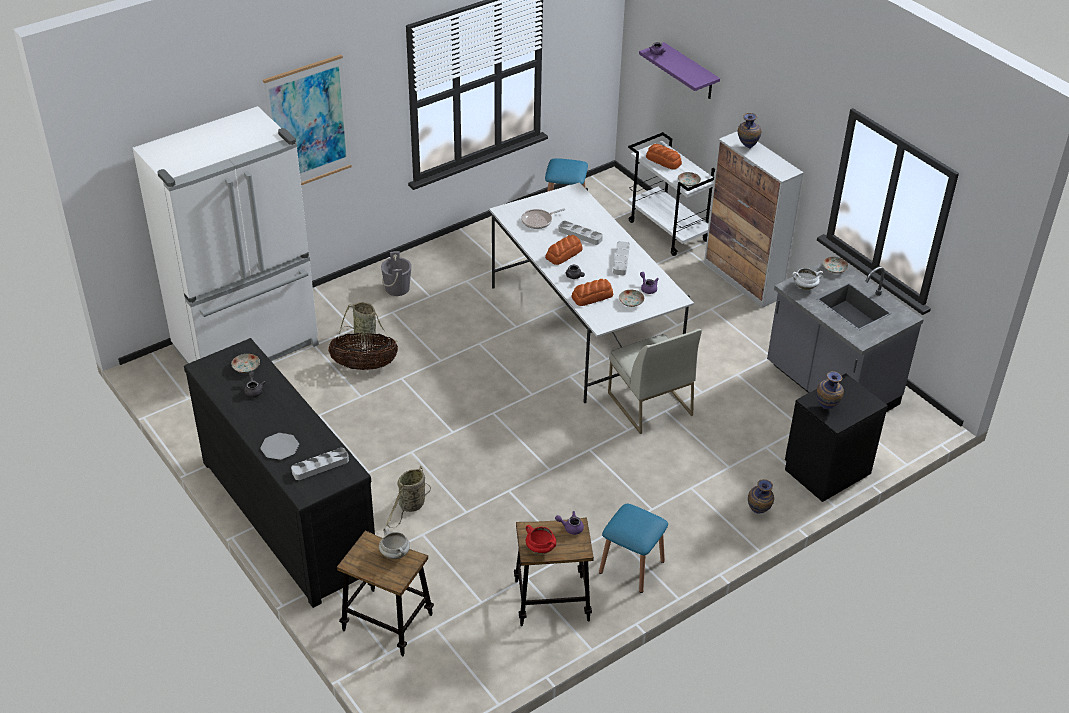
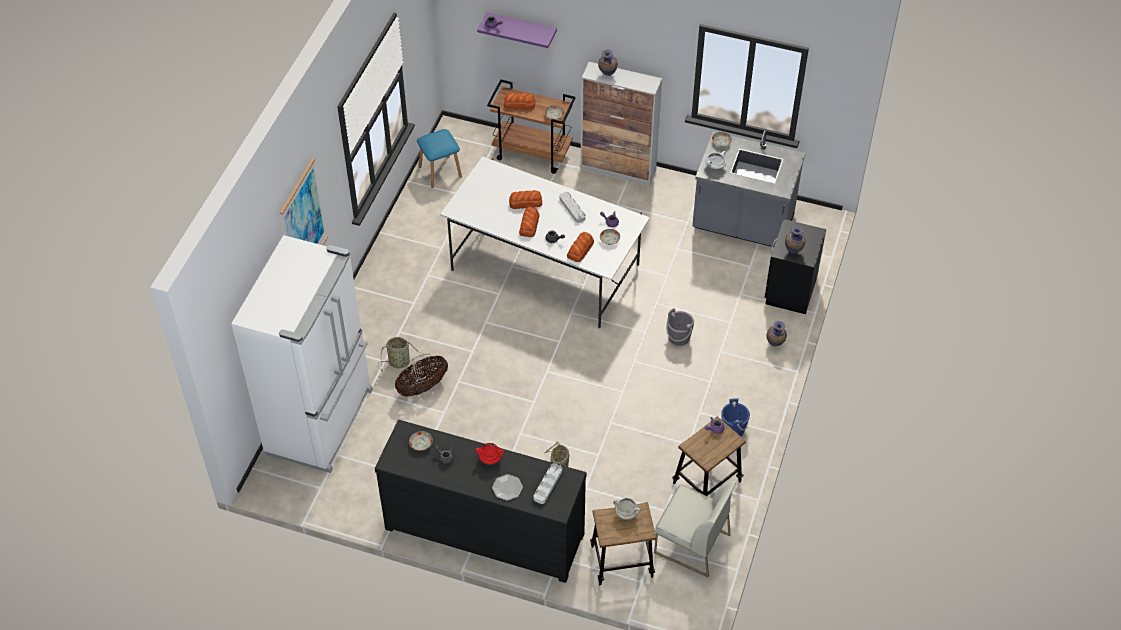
camera: 35 degrees left, 10 degrees up
grey bucket [381,251,412,296] -> grey bucket moved to [666,308,694,346]
frying pan [521,208,565,229] -> none
red cooking pot [526,525,556,554] -> red cooking pot moved to [475,443,505,465]
grey tray [558,221,603,245] -> bread [509,190,542,209]
blue stool [599,504,668,593] -> blue bucket [721,398,750,436]
white chair [608,329,702,434] -> white chair moved to [654,480,737,577]
white cart [628,132,715,256] -> brown cart [487,79,576,174]

